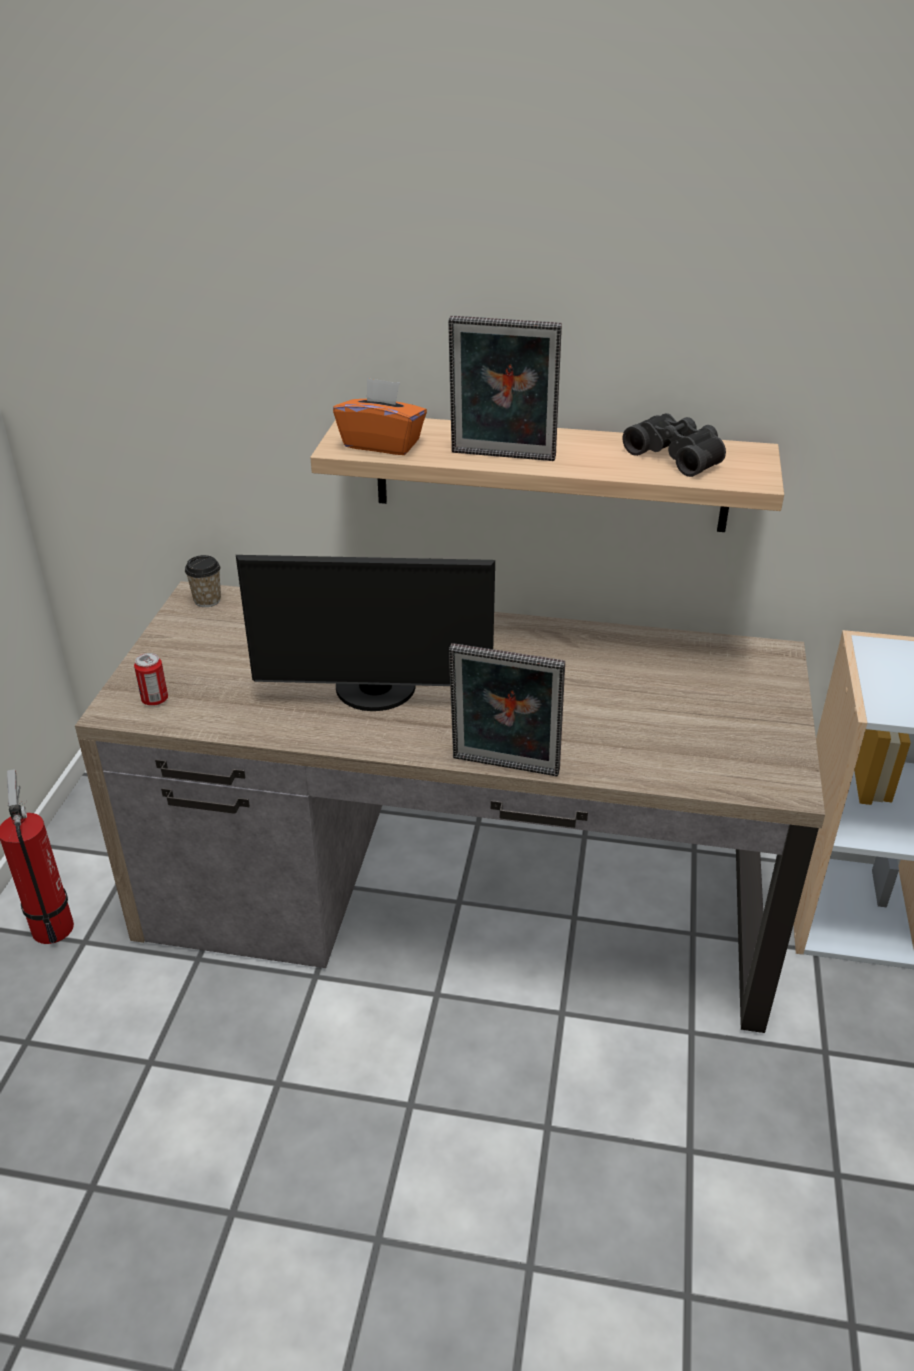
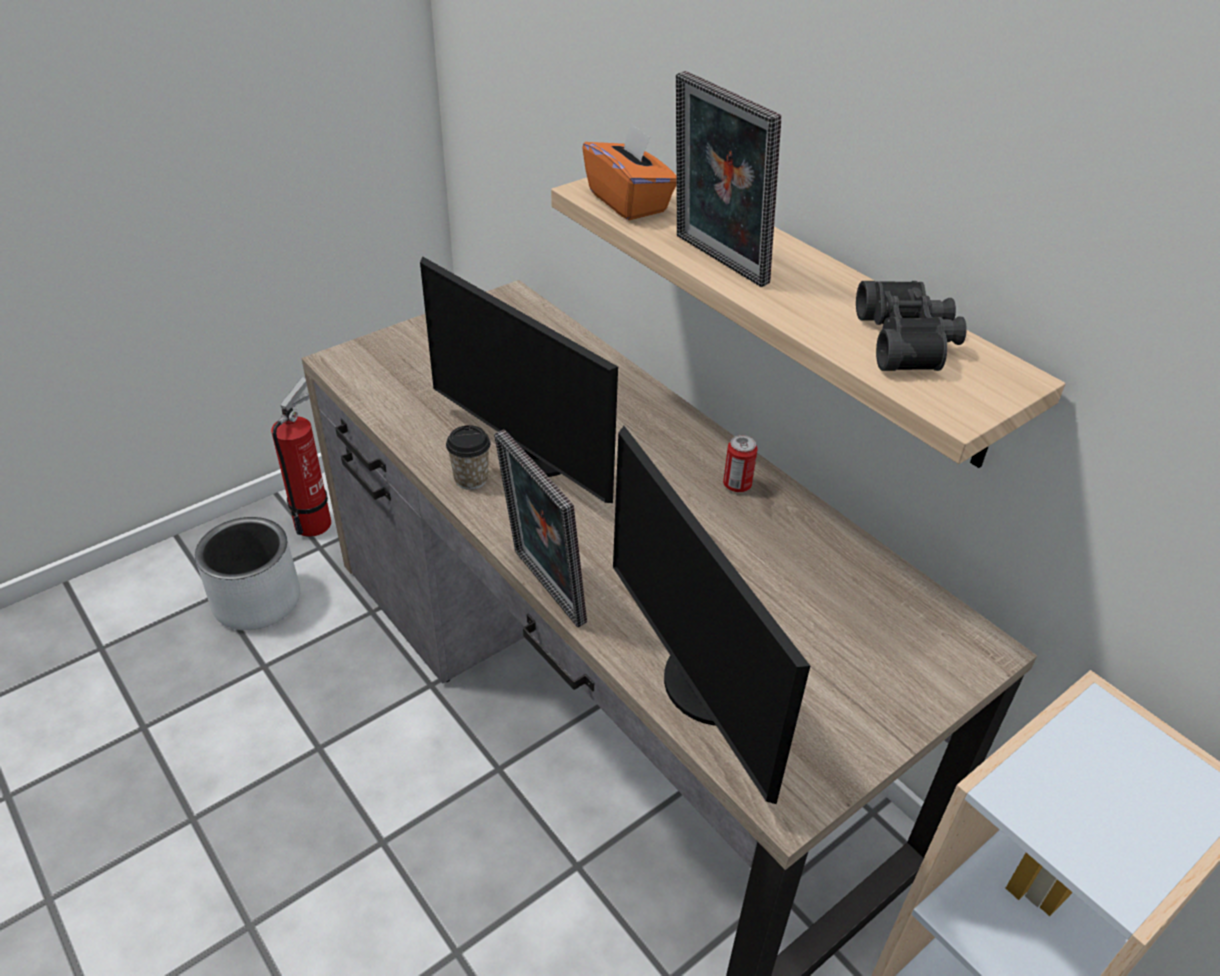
camera: 40 degrees right, 5 degrees up
can [134,653,168,706] -> can moved to [723,435,758,492]
cup [185,555,221,607] -> cup moved to [446,425,490,490]
none -> grey planter [195,517,300,630]
none -> monitor [613,426,810,804]

